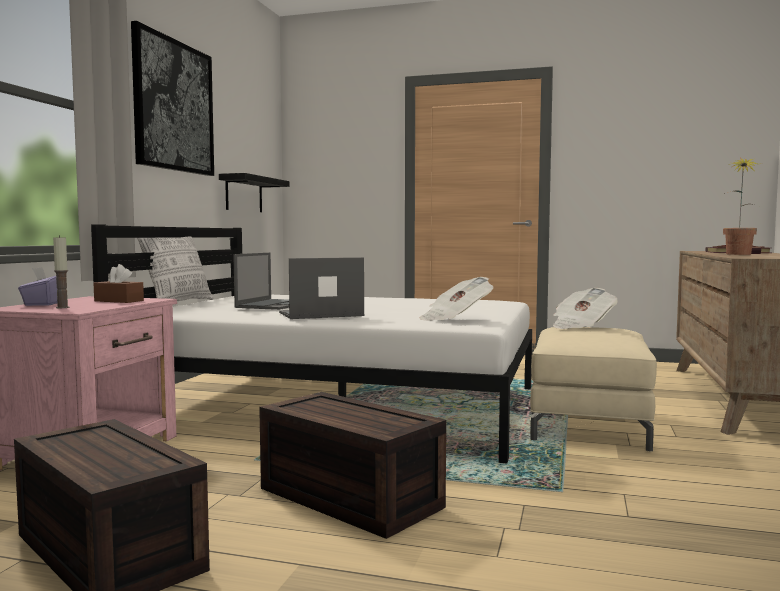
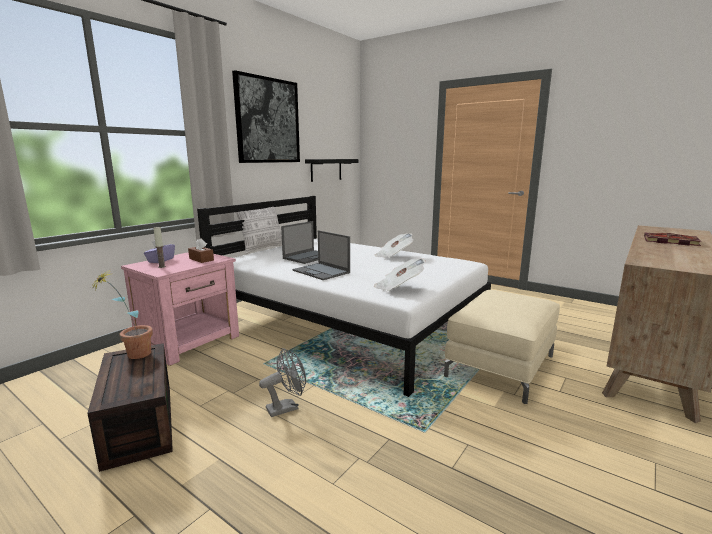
camera: 20 degrees right, 10 degrees up
brown storage box [259,392,446,539] -> grey fan [259,348,306,417]
laptop [279,257,364,319] -> laptop turned 135 degrees counterclockwise [293,230,350,280]
newspaper [553,288,618,329] -> newspaper moved to [375,233,413,258]
potted plant [723,157,761,255] -> potted plant moved to [89,268,153,359]

